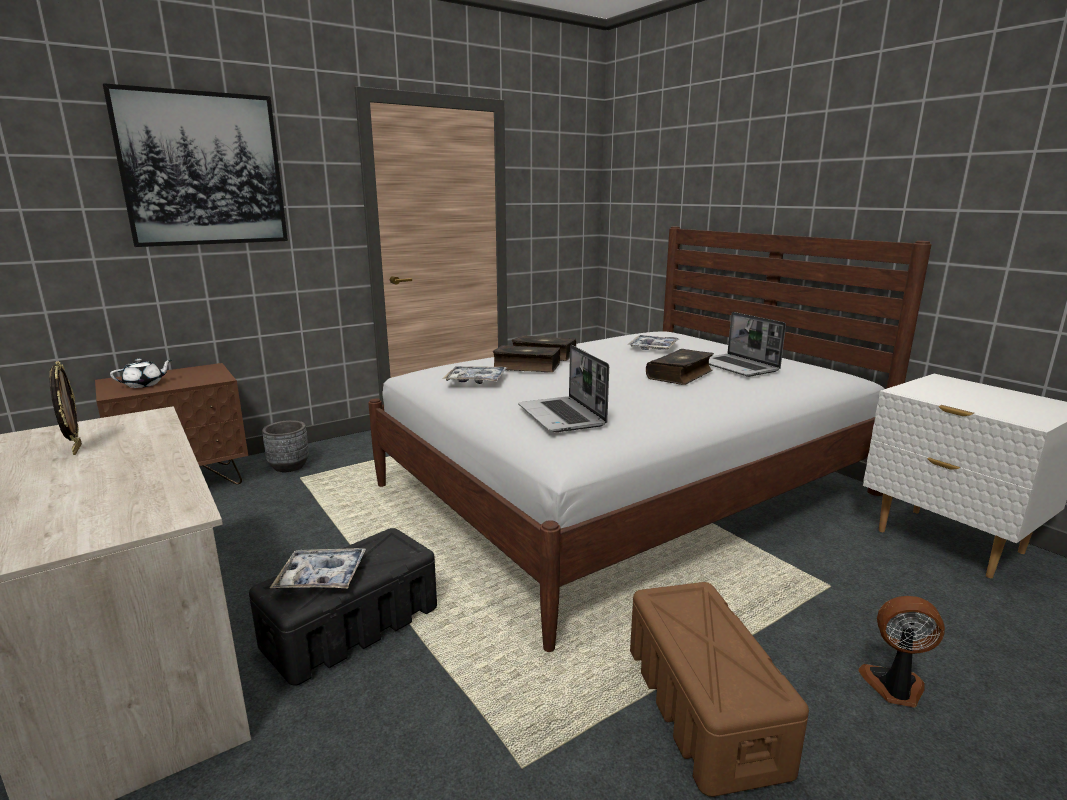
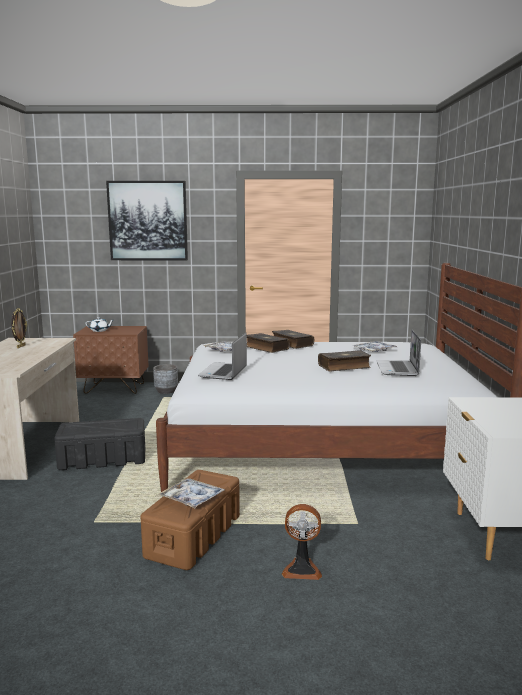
camera: 35 degrees right, 5 degrees down
tray [270,548,366,589] -> tray moved to [158,478,224,508]
fan [859,596,945,708] -> fan turned 135 degrees clockwise [282,504,322,580]

